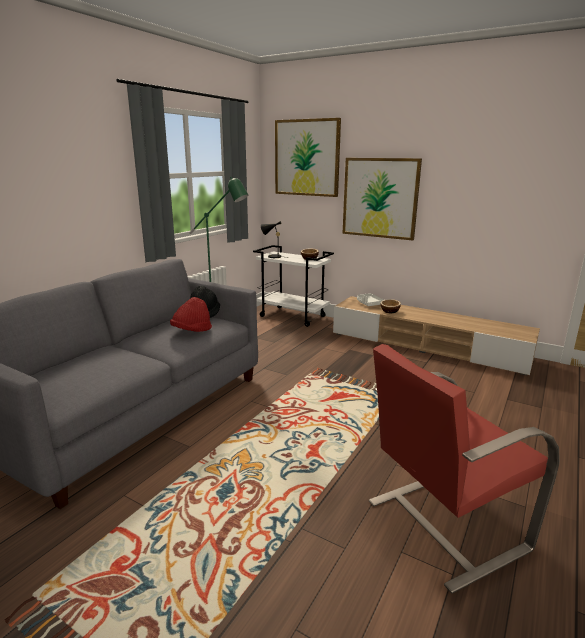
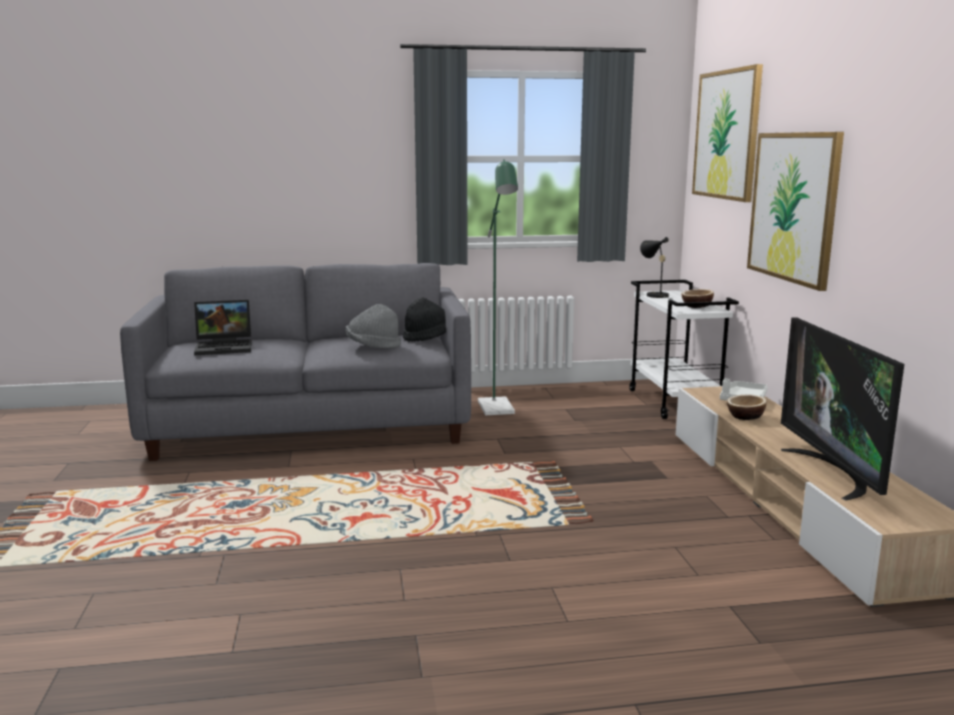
camera: 50 degrees right, 5 degrees down
red hat [170,297,212,332] -> grey hat [345,304,401,349]
red armchair [369,344,560,594] -> none
none -> laptop [194,300,252,355]
none -> television [781,317,904,501]

